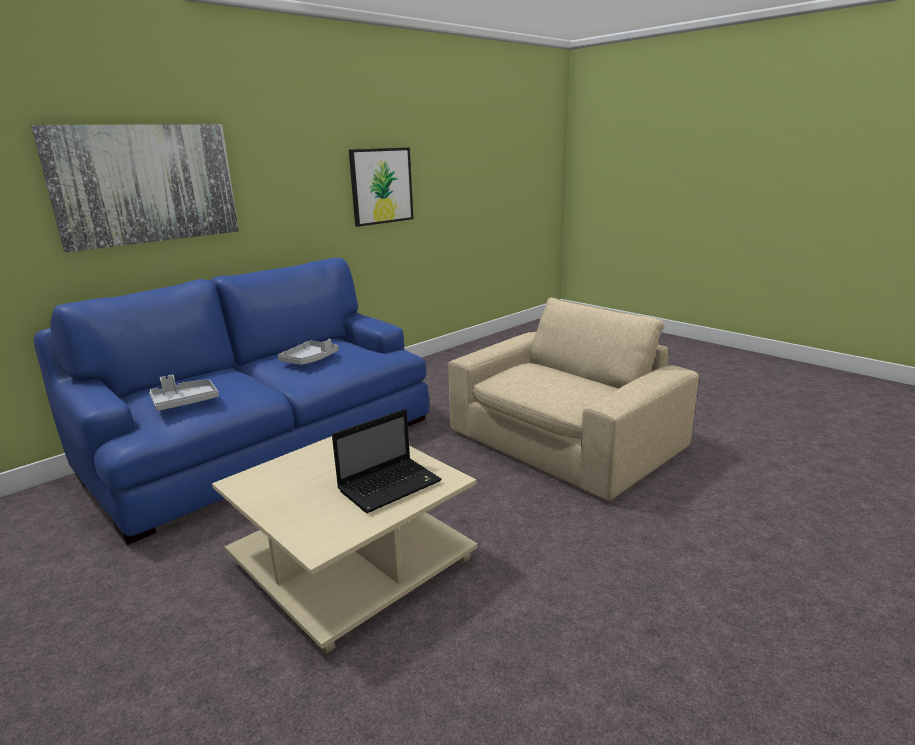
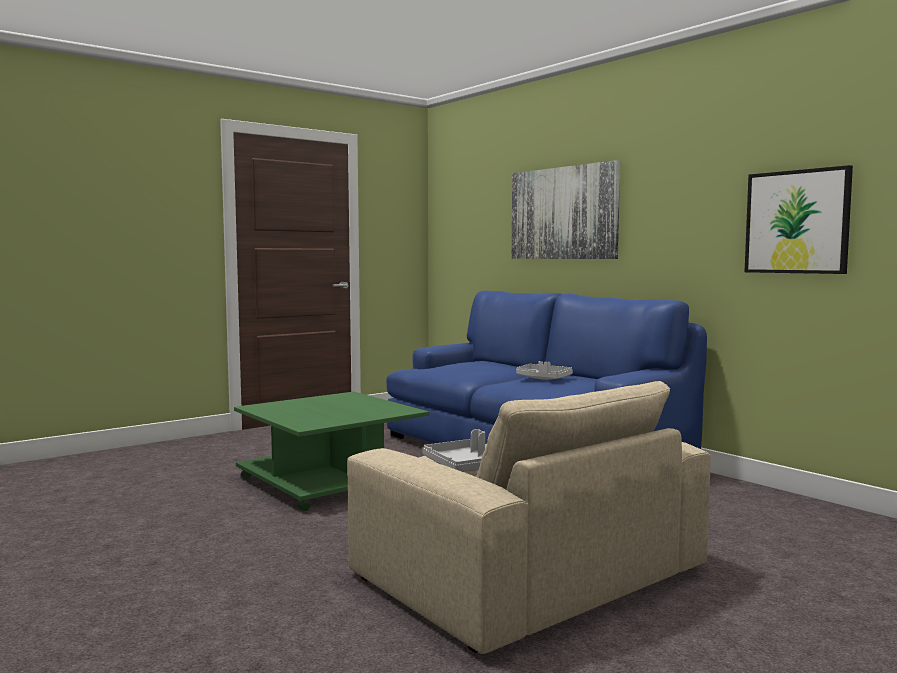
camera: 95 degrees right, 15 degrees down
grey tray [149,375,219,411] -> grey tray moved to [422,429,486,472]
beige coffee table [212,436,478,654] -> green coffee table [234,392,429,511]
laptop [332,409,442,513] -> none

